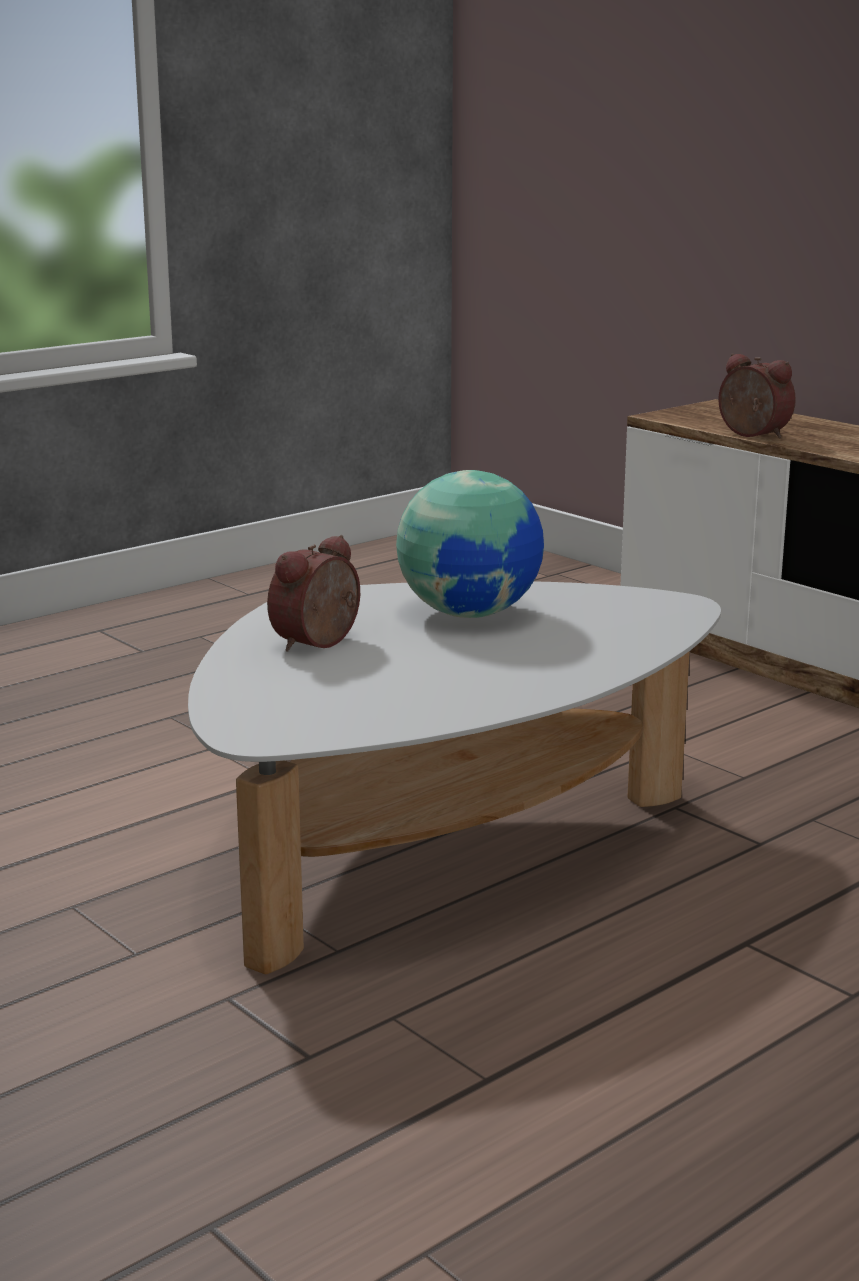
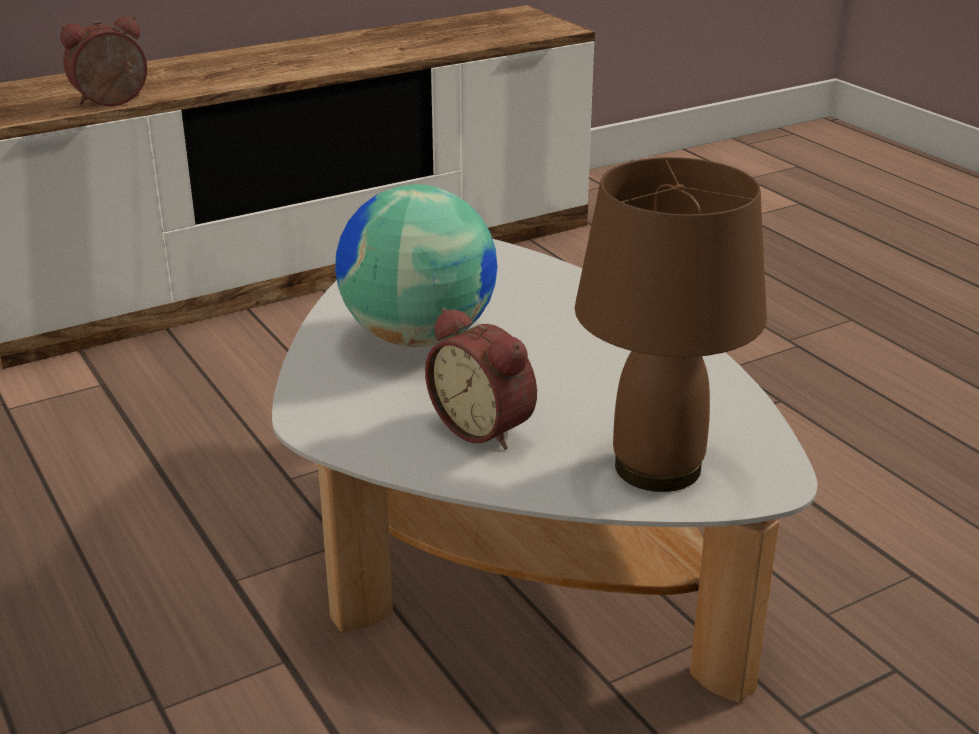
camera: 80 degrees left, 10 degrees up
none -> brown table lamp [575,157,767,492]

